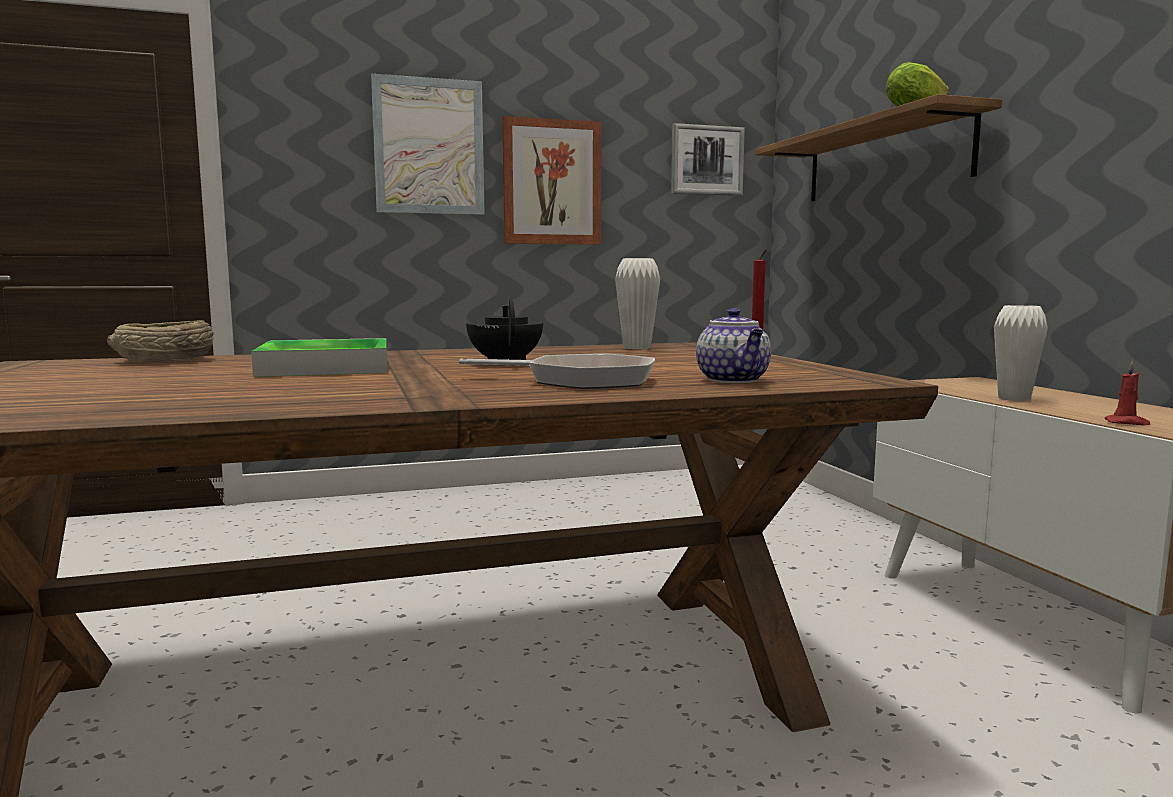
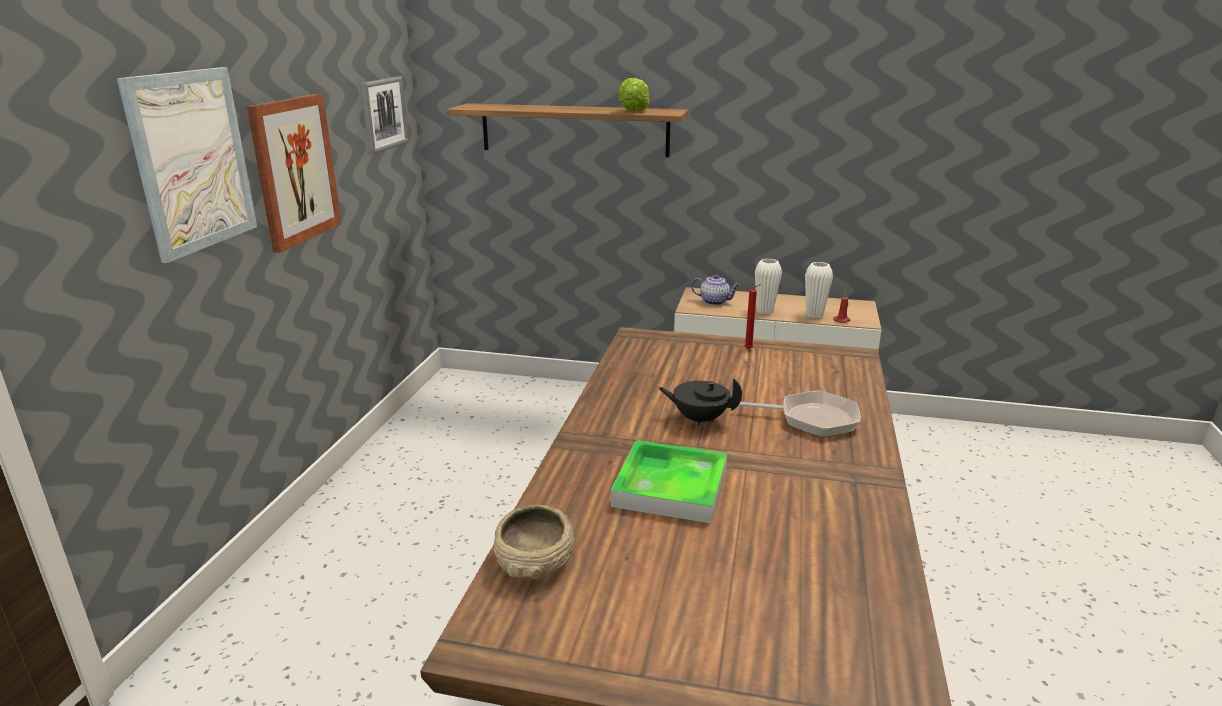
camera: 60 degrees left, 15 degrees up
frying pan [459,353,655,389] -> frying pan turned 60 degrees clockwise [738,390,861,437]
white vase [615,258,660,349] -> white vase moved to [805,262,833,318]
teapot [696,308,771,383] -> teapot moved to [691,274,740,305]

